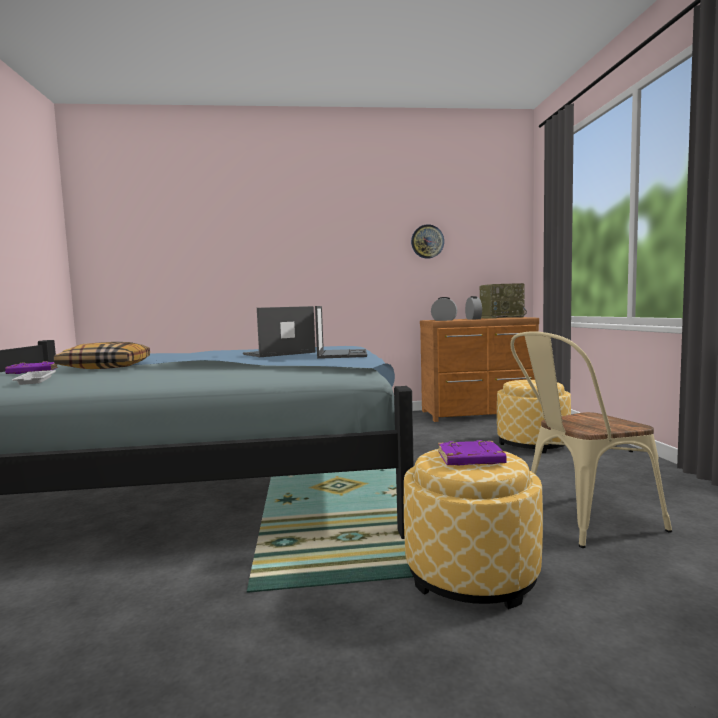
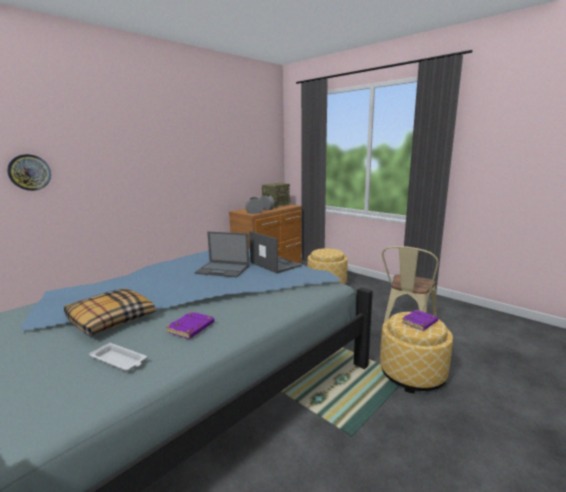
camera: 40 degrees left, 10 degrees up
purple book [5,361,58,374] -> purple book moved to [166,312,215,339]
laptop [243,306,316,357] -> laptop turned 90 degrees counterclockwise [194,232,250,277]
wall clock [411,224,444,259] -> wall clock moved to [7,154,51,191]

